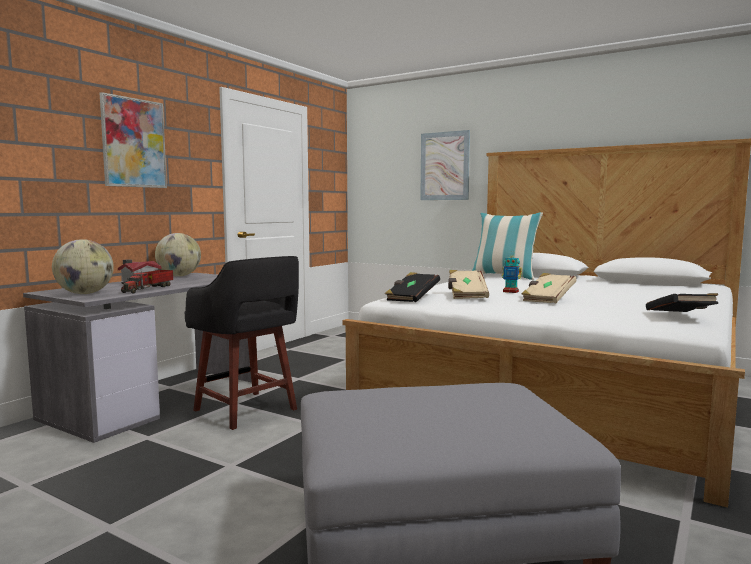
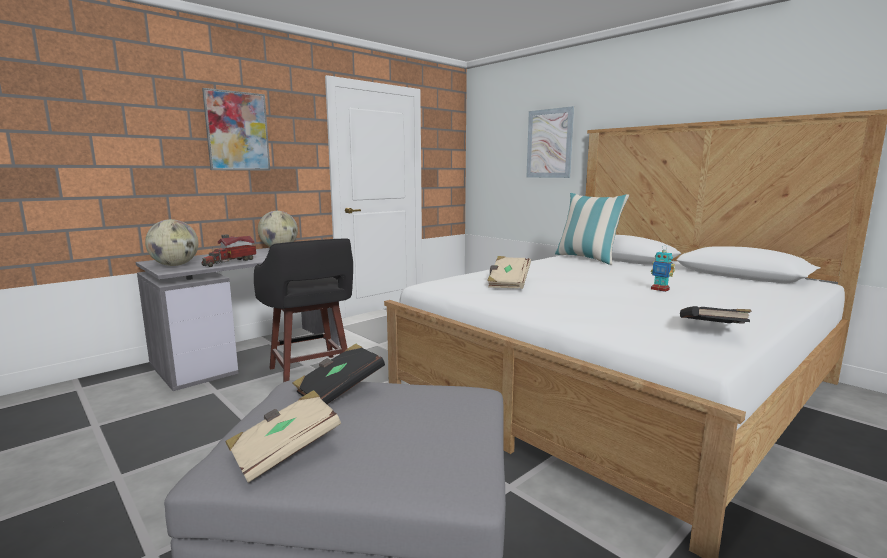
camera: 15 degrees right, 5 degrees up
black book [385,272,440,302] -> black book moved to [292,343,385,404]
toy robot [502,251,522,293] -> toy robot moved to [651,245,675,292]
beige book [522,273,577,303] -> beige book moved to [226,390,341,483]

